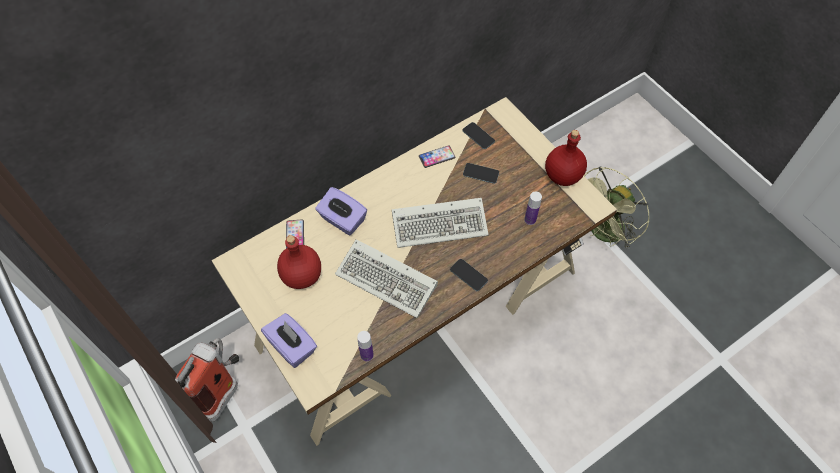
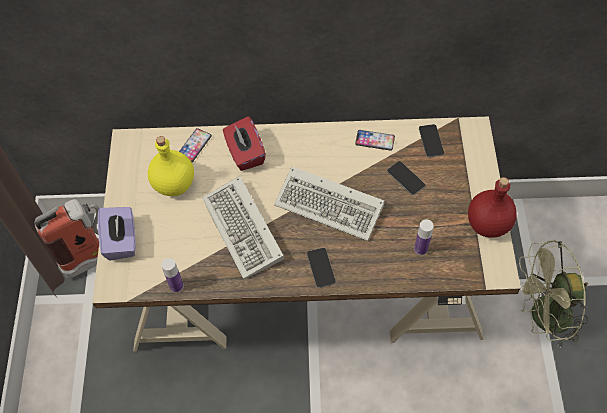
camera: 35 degrees right, 0 degrees up
red bottle [277,235,321,289] -> yellow bottle [148,136,194,196]
purple tissue box [315,187,367,235] -> red tissue box [223,116,266,171]

